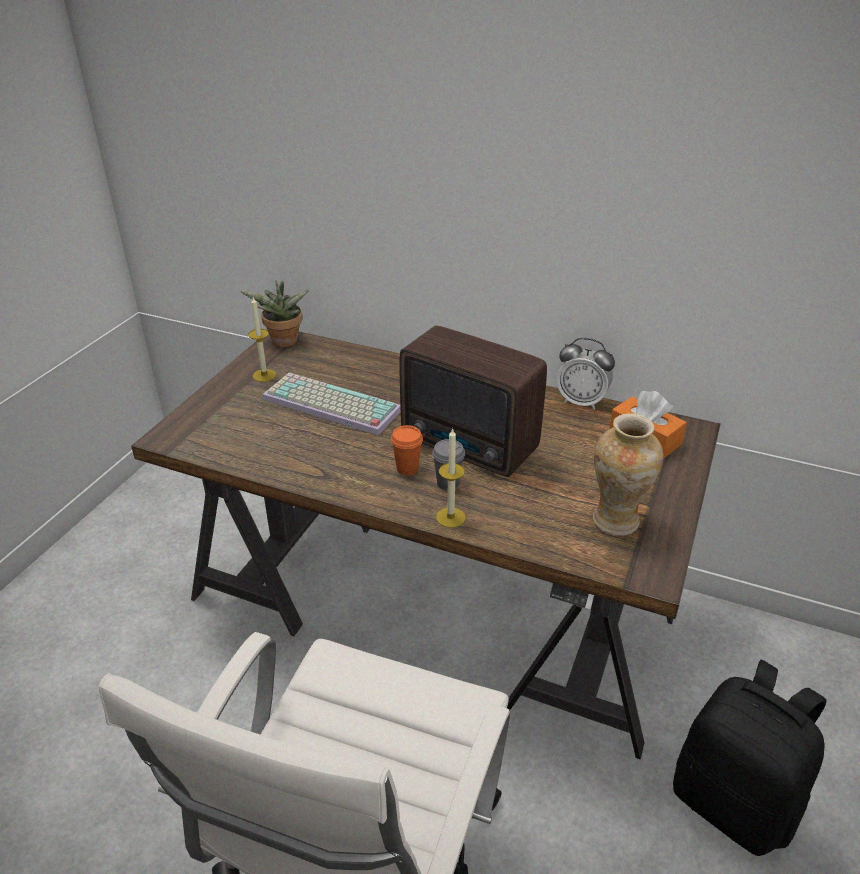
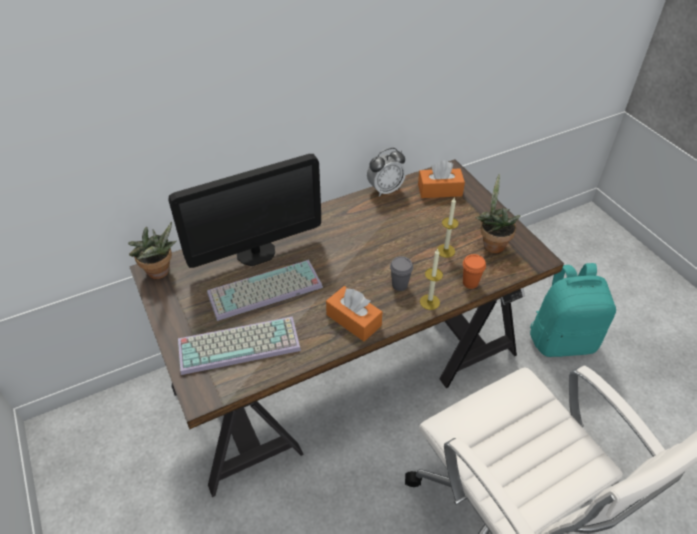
camera: 50 degrees left, 10 degrees up
candle [248,297,276,382] -> candle moved to [436,197,459,258]
orange cup [391,425,423,476] -> orange cup moved to [463,254,486,289]
radio [400,325,547,477] -> none
vase [593,413,664,536] -> potted plant [475,173,521,253]
black backpack [673,660,827,856] -> turquoise backpack [530,263,616,357]
none -> monitor [168,154,321,268]
none -> keyboard [178,316,301,375]
none -> orange tissue box [326,286,383,341]

